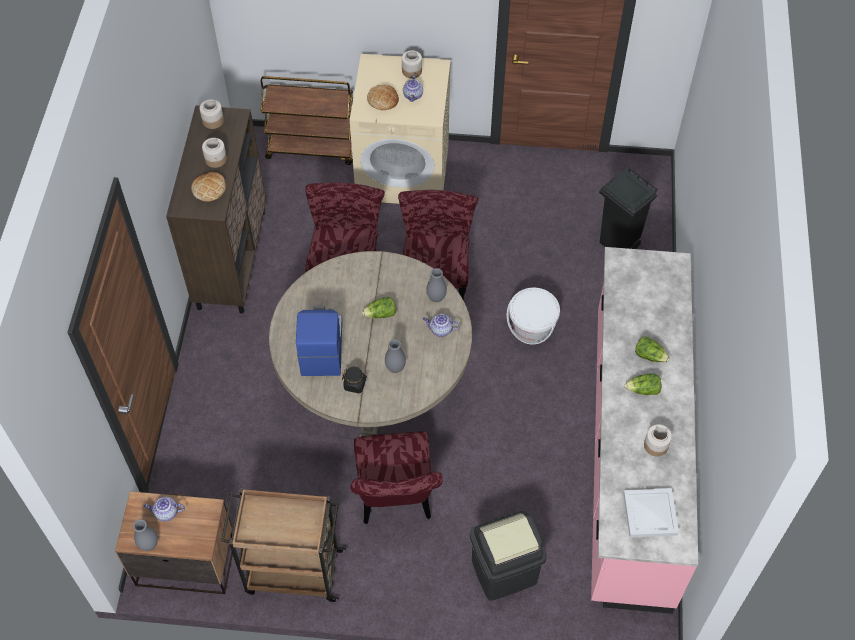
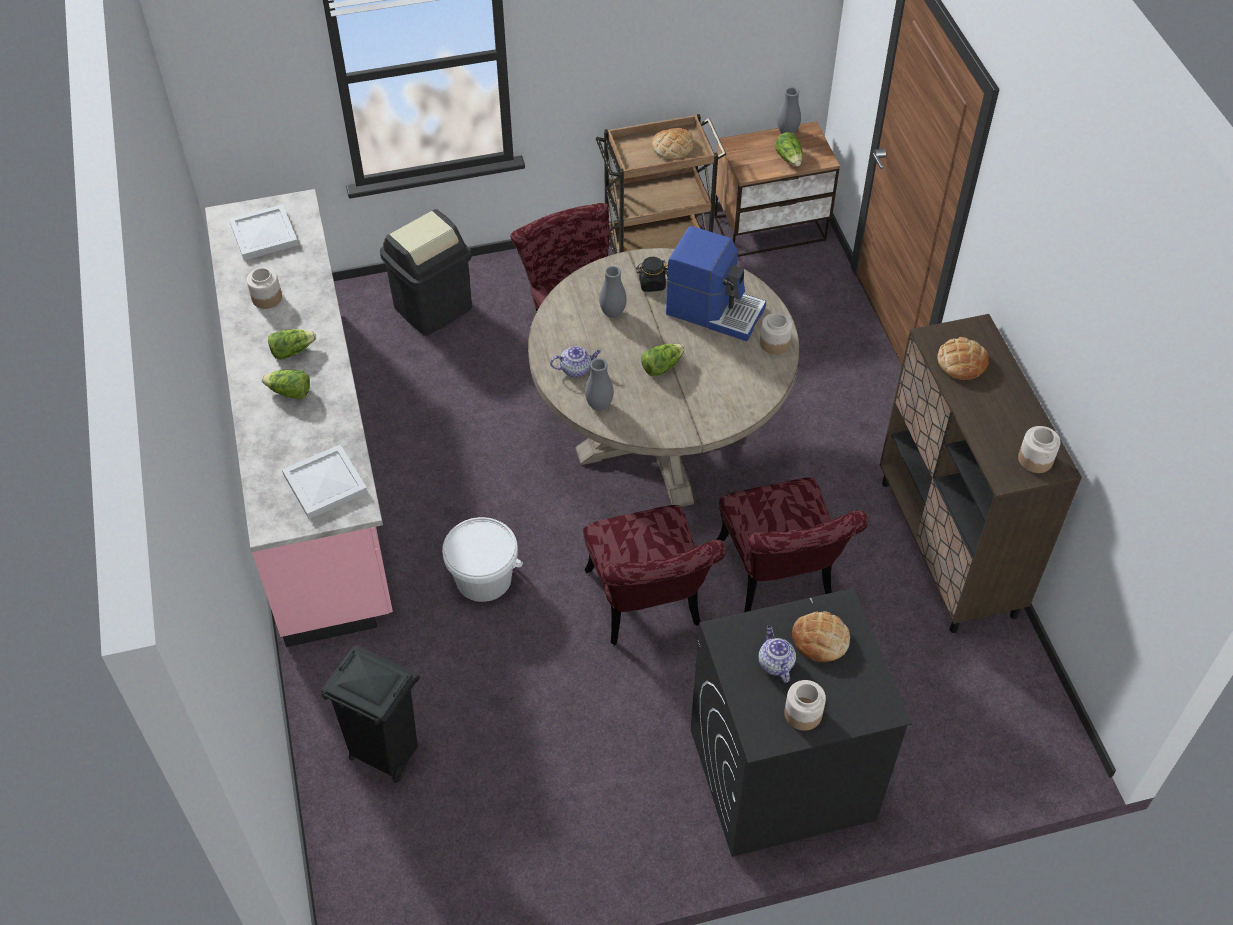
camera: 160 degrees right, 5 degrees down
teapot [144,497,185,521] -> lettuce [775,132,803,166]
jar [202,138,227,168] -> jar moved to [760,313,793,354]
brown cart [261,76,353,165] -> none
coffee machine [296,306,342,376] -> coffee machine turned 45 degrees counterclockwise [666,226,766,341]
beige washing machine [350,54,451,204] -> black washing machine [691,588,912,857]
none -> white tray [282,445,368,519]
none -> bread [652,128,694,160]

